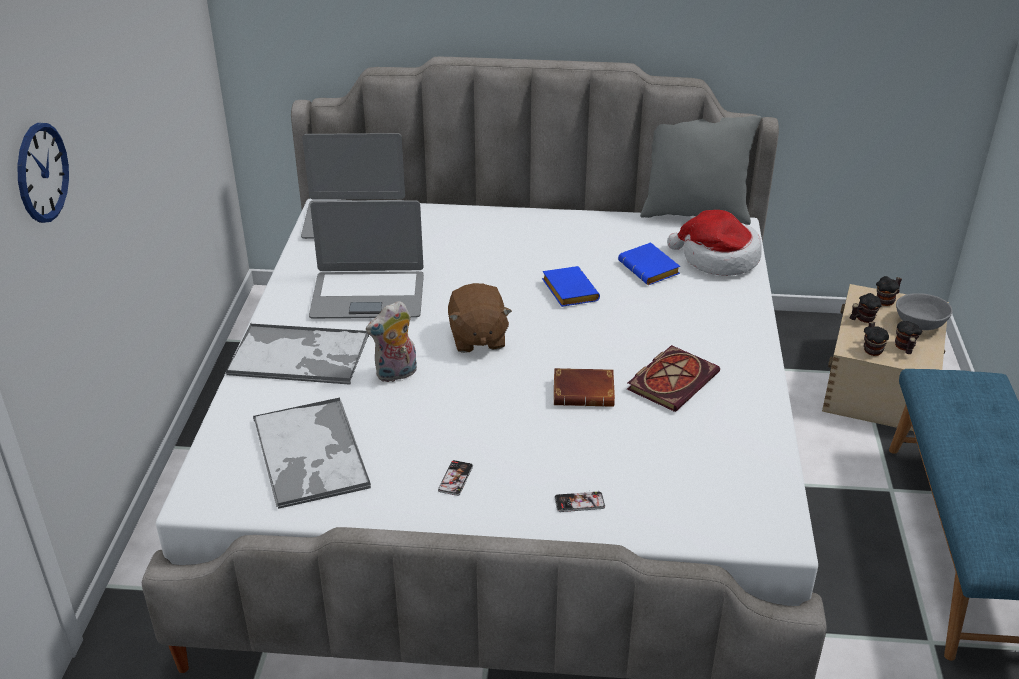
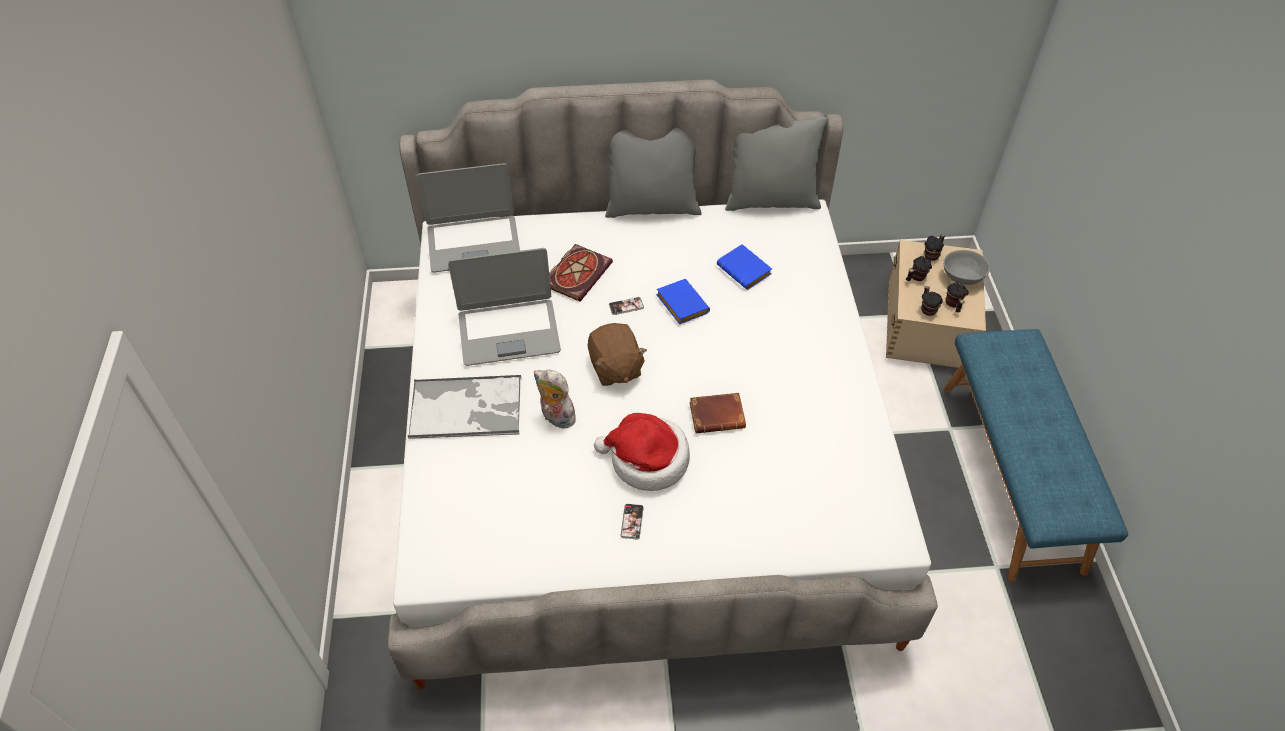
camera: 10 degrees left, 15 degrees up
wall clock [17,123,69,223] -> none
tray [253,397,371,509] -> none
plush toy [366,301,417,382] -> plush toy turned 75 degrees clockwise [534,370,576,428]
phone [554,491,605,512] -> phone moved to [609,297,644,315]
book [627,345,720,412] -> book moved to [549,244,613,302]
hat [667,210,762,276] -> hat moved to [594,413,690,491]
none -> grey pillow [605,128,702,218]

